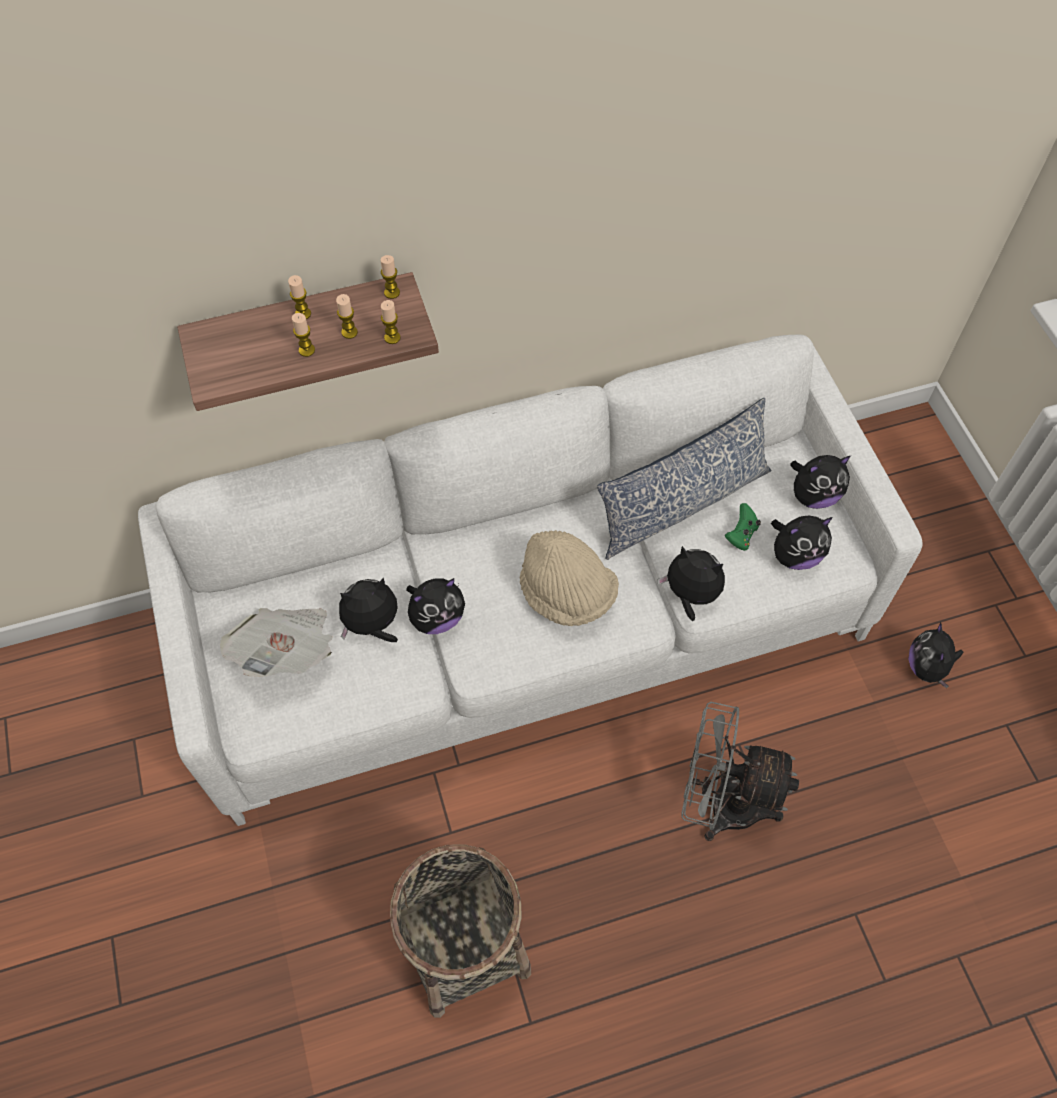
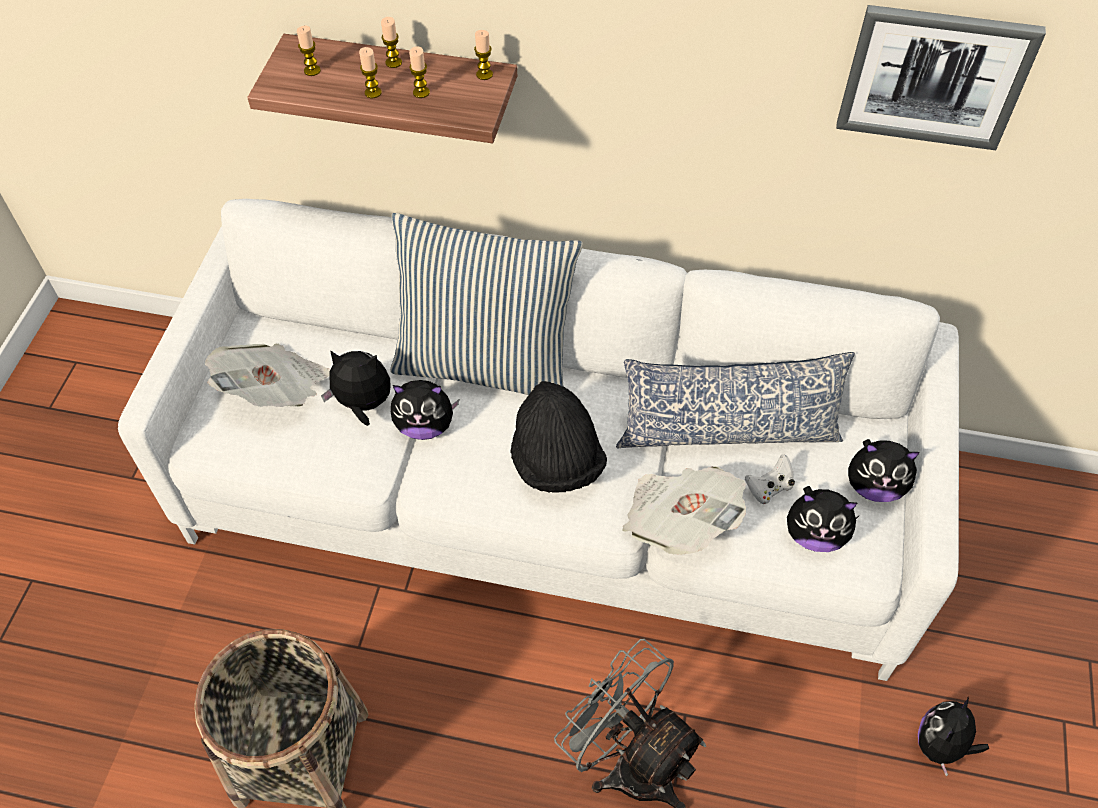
camera: 30 degrees right, 5 degrees down
candle [381,300,401,344] -> candle moved to [297,26,321,76]
beige hat [520,530,619,626] -> black hat [510,381,607,493]
plush toy [657,546,725,621] -> newspaper [622,466,746,555]
green game controller [725,503,761,551] -> white game controller [745,454,795,504]
none -> pillow [390,213,583,395]
none -> picture [836,5,1046,150]

